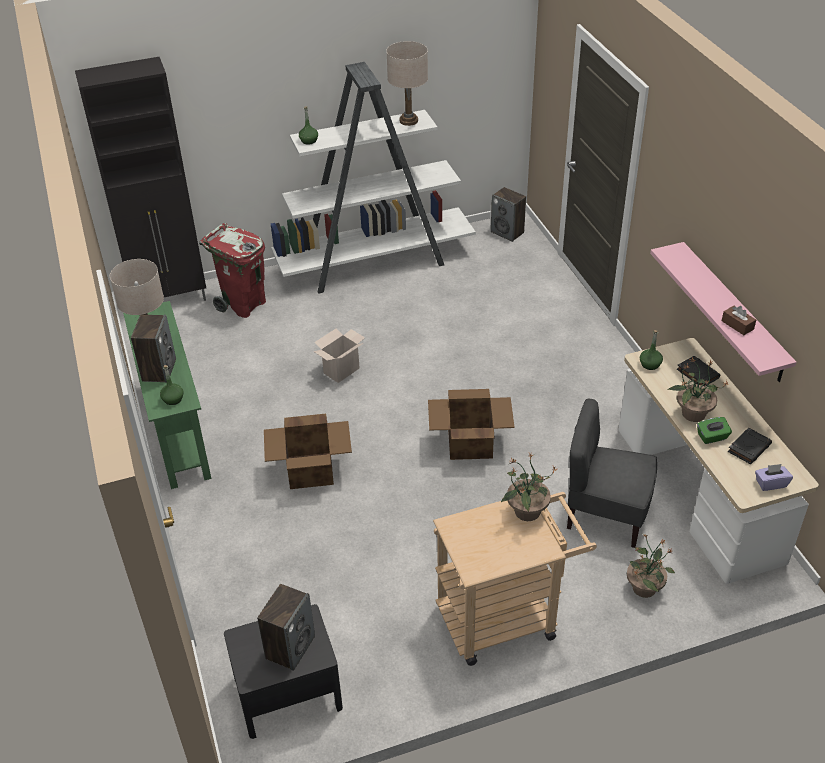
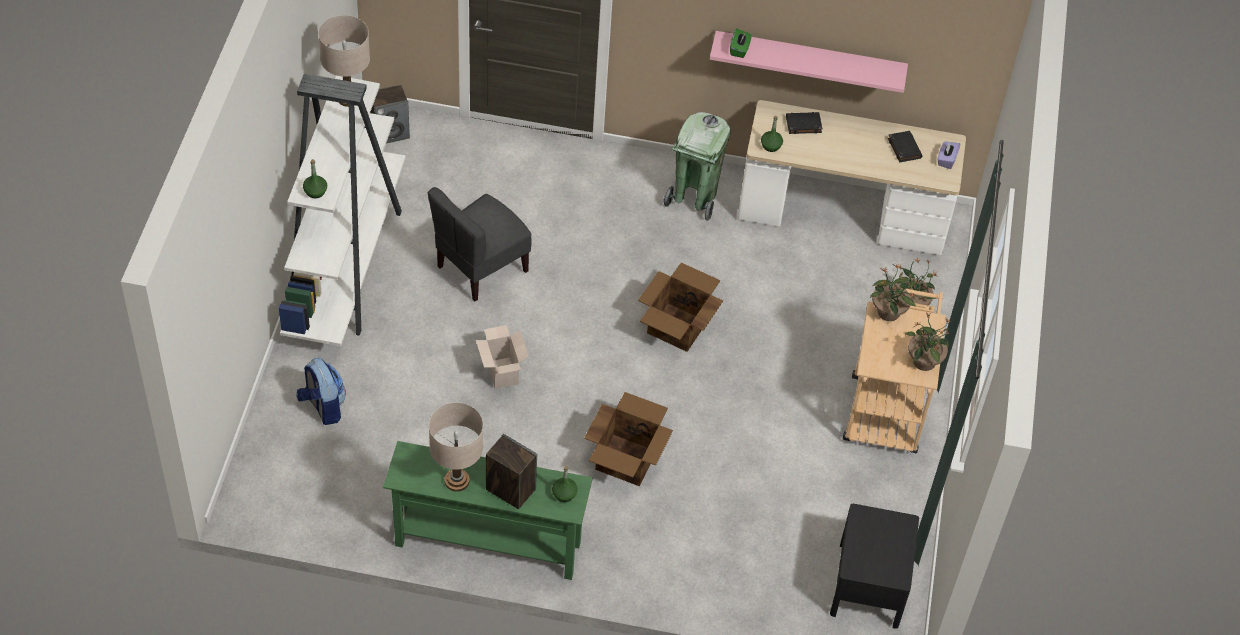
camera: 65 degrees left, 10 degrees up
black cabinet [75,57,206,301] -> none
red trash can [199,223,266,318] -> backpack [297,358,346,425]
speaker [257,584,315,671] -> none
grey chair [567,399,657,548] -> grey chair moved to [428,187,532,301]
potted plant [667,358,729,422] -> potted plant moved to [905,313,951,371]
green tissue box [697,417,732,444] -> green tissue box moved to [730,28,752,58]
brown tissue box [722,306,756,335] -> none
none -> green trash can [664,112,731,221]

